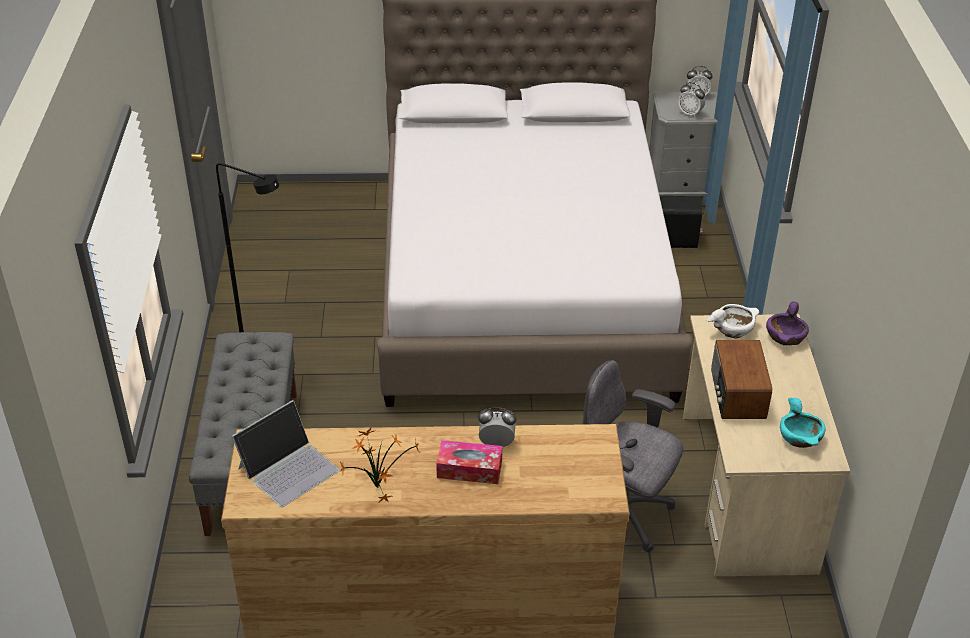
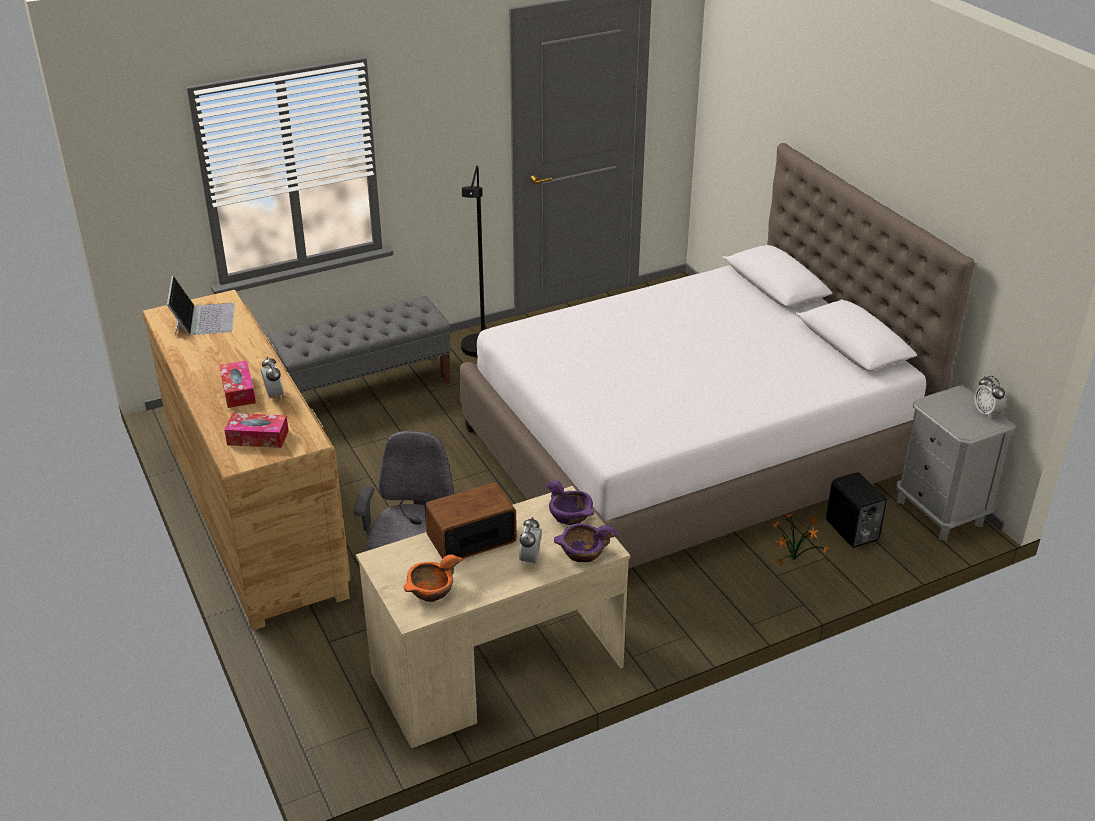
camera: 65 degrees right, 5 degrees down
laptop [232,400,339,507] -> laptop turned 120 degrees counterclockwise [167,275,235,336]
potted plant [339,428,419,502] -> potted plant moved to [773,512,830,567]
alarm clock [678,82,705,117] -> alarm clock moved to [519,517,542,565]
white bowl [706,304,759,339] -> purple bowl [545,480,594,525]
turquoise bowl [780,398,826,448] -> orange bowl [403,554,463,602]
none -> tissue box [225,413,289,448]

